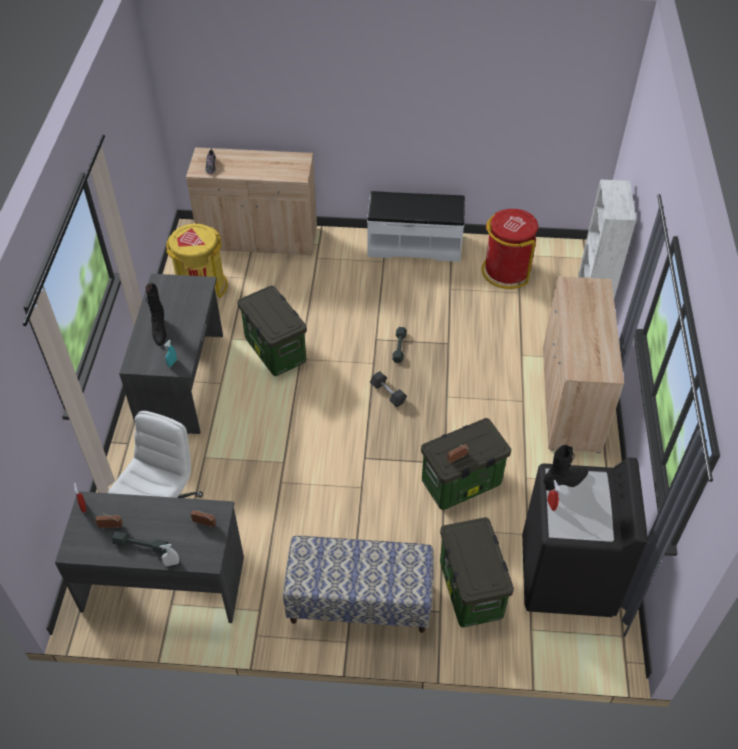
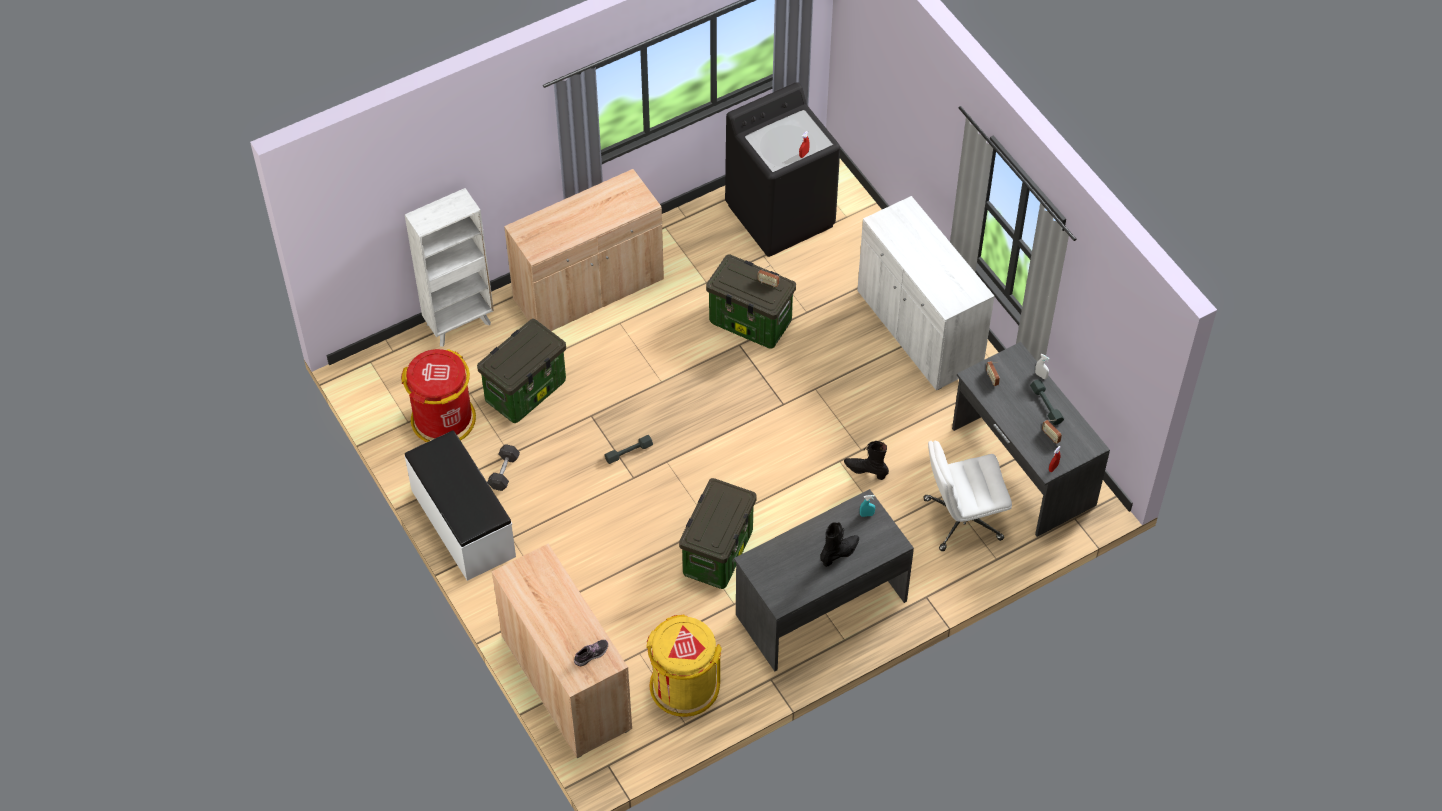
camera: 125 degrees left, 5 degrees up
bench [283,536,434,633] -> white cabinet [857,196,995,390]
grey dumbbell [370,371,407,407] -> grey dumbbell moved to [487,444,520,491]
storage box [440,517,514,628] -> storage box moved to [477,319,566,423]
black boot [543,445,588,491] -> black boot moved to [844,441,889,480]

